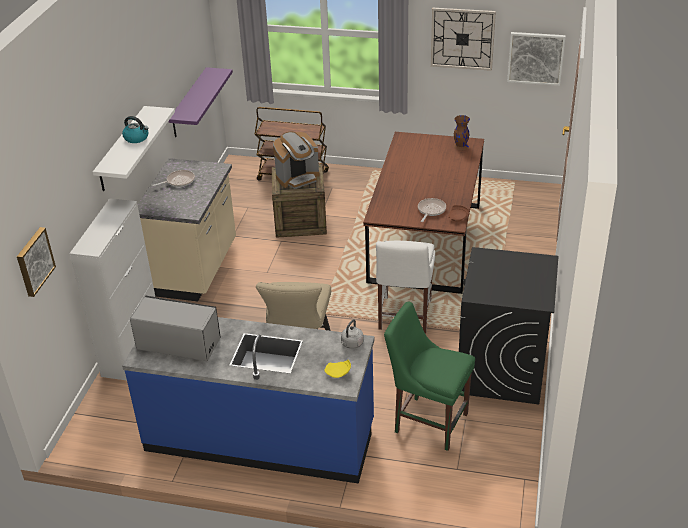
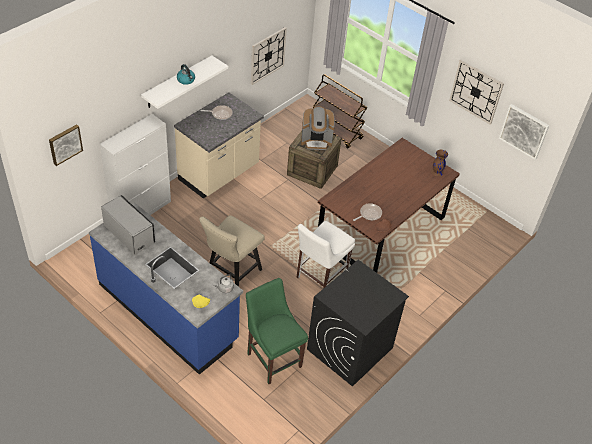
camera: 25 degrees right, 10 degrees up
purple shelf [168,67,233,137] -> wall clock [251,27,287,85]

